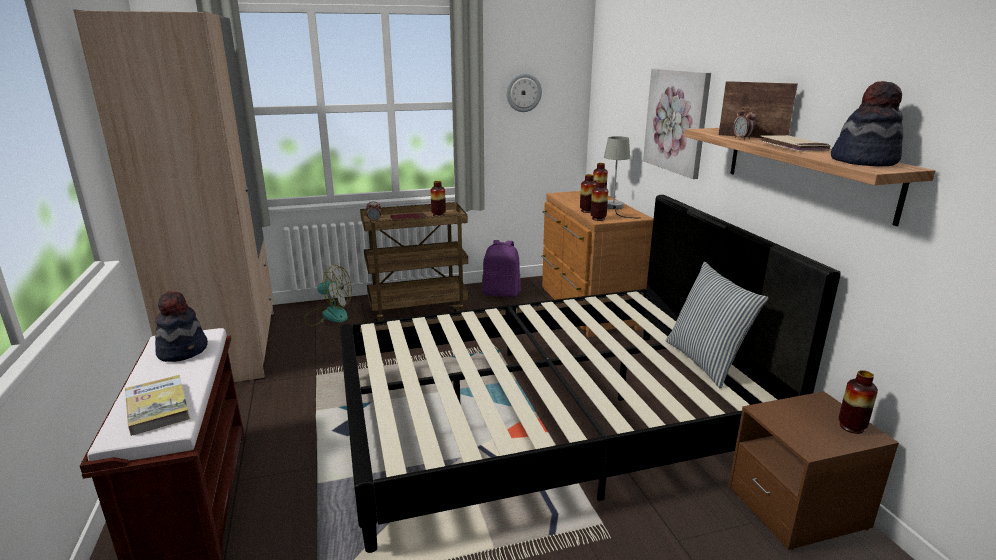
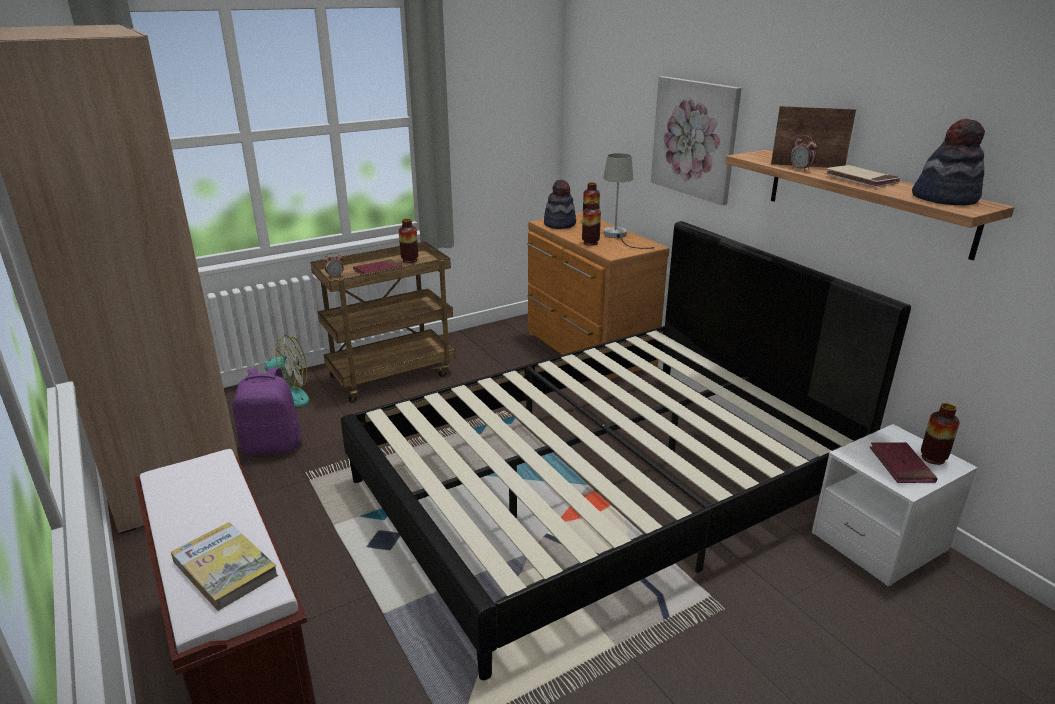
camera: 15 degrees left, 5 degrees up
hat [155,290,208,362] -> hat moved to [544,179,576,229]
purple backpack [482,240,521,297] -> purple backpack moved to [232,367,302,455]
wall clock [506,73,542,112] -> none
vase [591,181,608,221] -> none
pillow [666,262,768,389] -> none
brown nightstand [728,391,899,550] -> white nightstand [812,424,978,586]
none -> red book [870,442,938,483]

